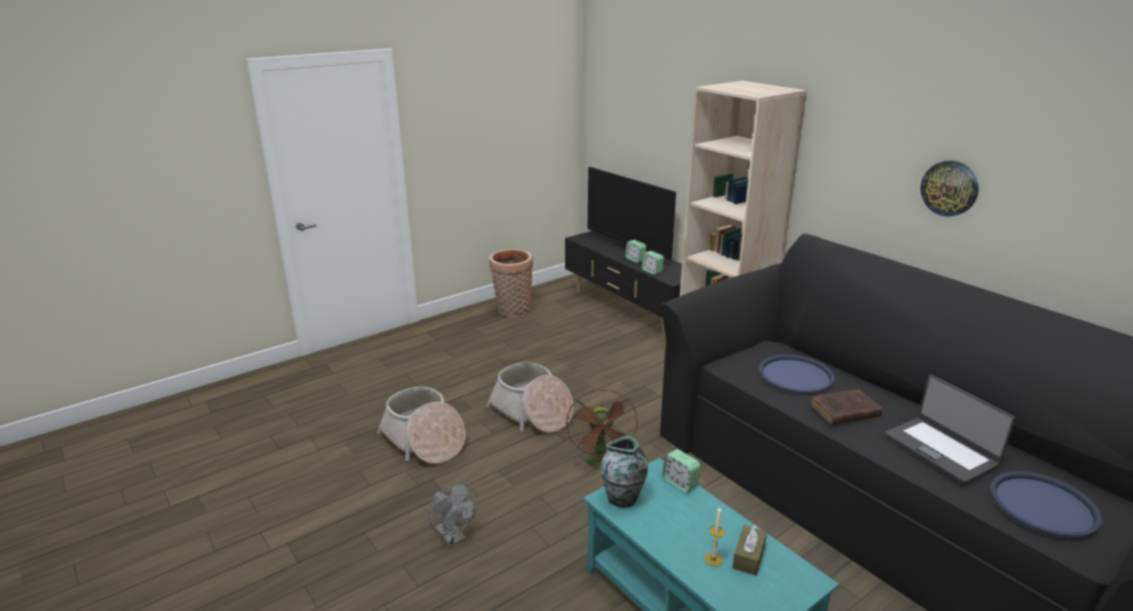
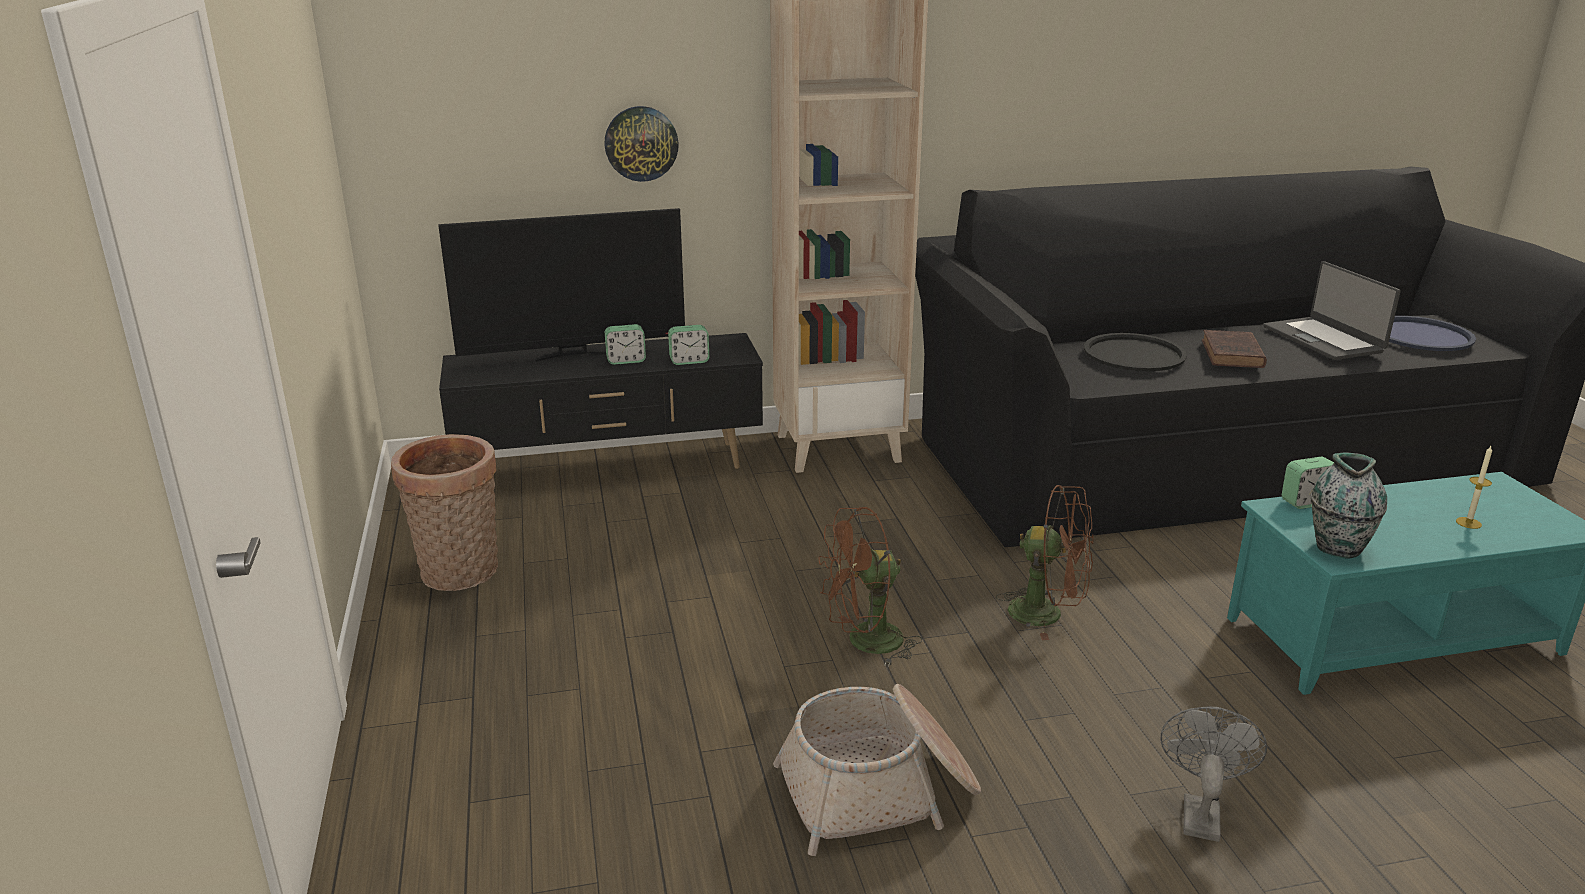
camera: 65 degrees left, 0 degrees up
grey fan [429,483,478,547] -> grey fan turned 60 degrees counterclockwise [1160,706,1267,842]
basket [486,362,574,433] -> brown fan [818,507,922,667]
brown tissue box [732,525,767,576] -> none
blue tray [759,355,835,394] -> black tray [1084,333,1187,371]
laptop [885,374,1016,484] -> laptop turned 75 degrees clockwise [1263,261,1401,360]
wall clock [920,161,979,217] -> wall clock moved to [605,106,679,182]

